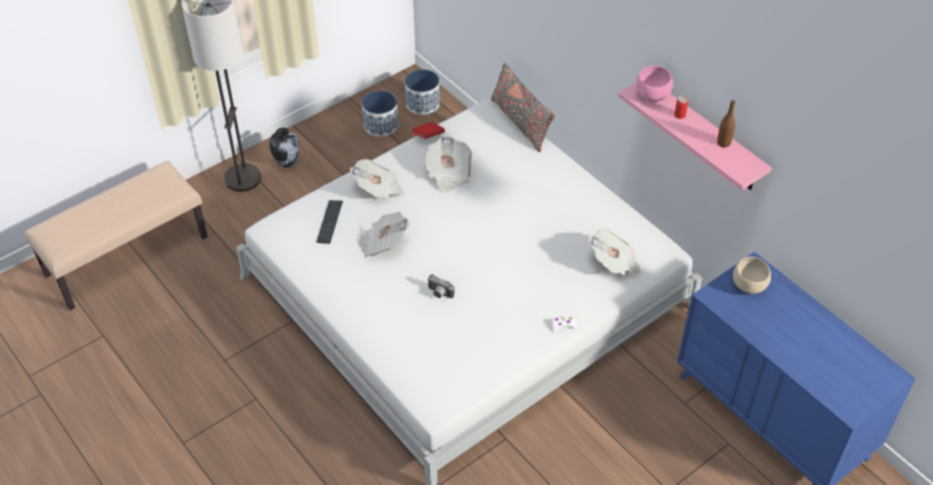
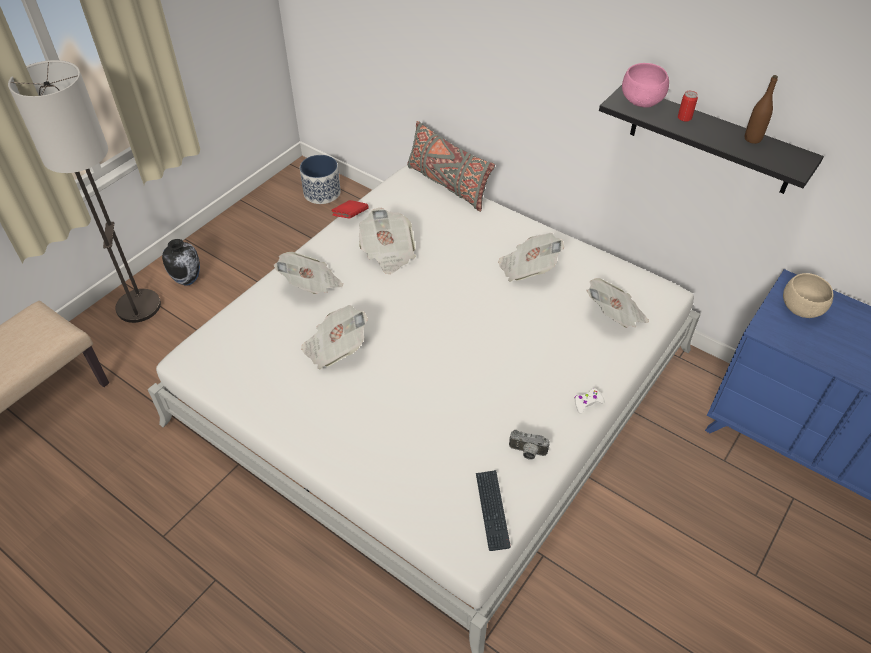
camera: 15 degrees left, 0 degrees up
keyboard [316,200,343,244] -> keyboard moved to [476,470,511,551]
planter [362,90,398,137] -> none
camera [427,274,455,298] -> camera moved to [509,430,550,460]
pink shelf [618,83,772,190] -> black shelf [599,85,824,194]
none -> newspaper [498,233,564,282]

